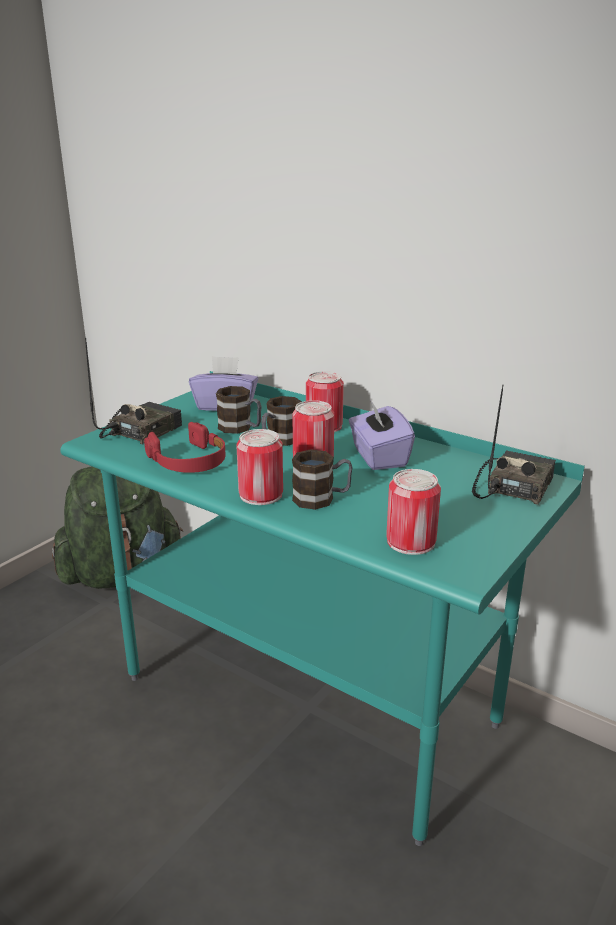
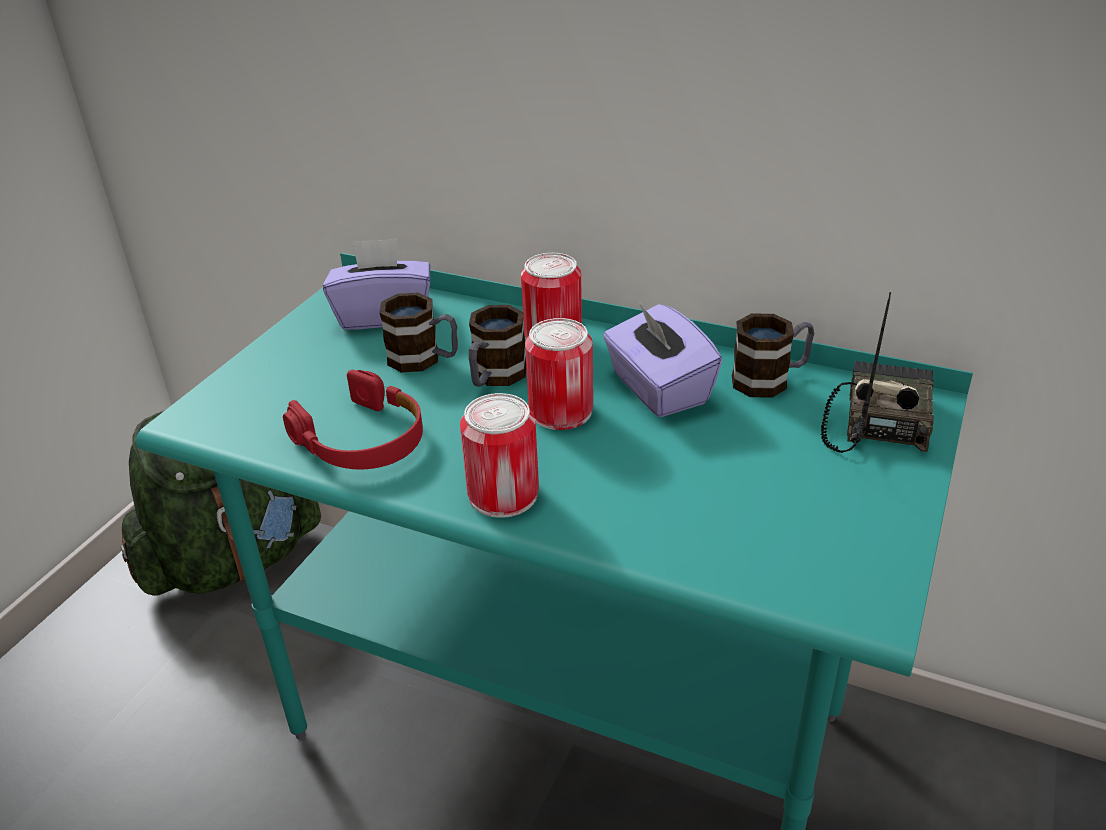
camera: 10 degrees left, 10 degrees up
radio [85,338,182,445] -> none
mug [292,449,352,510] -> mug moved to [732,314,814,398]
can [386,469,441,555] -> none

